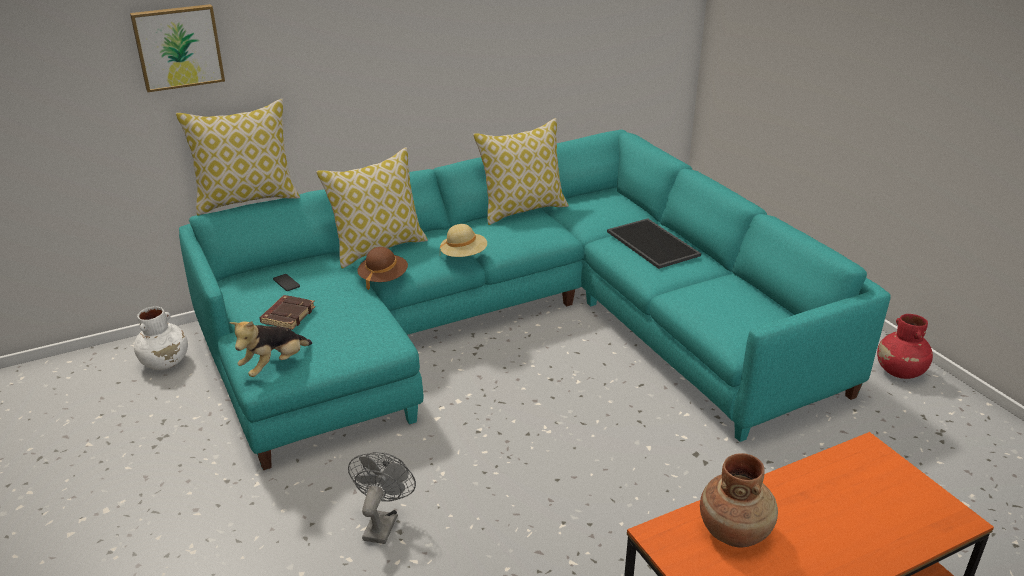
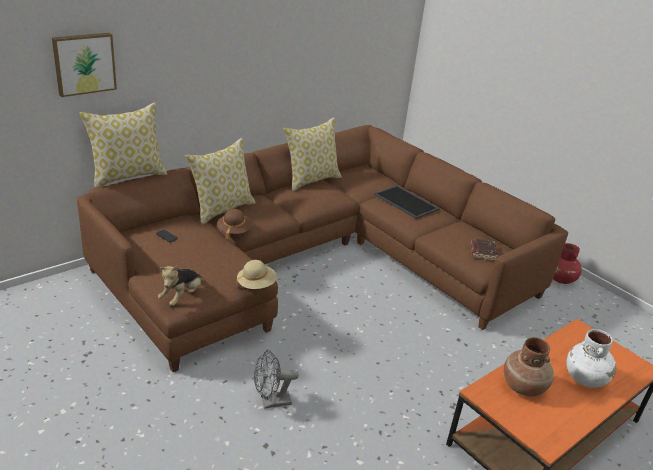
camera: 15 degrees left, 0 degrees up
white vase [134,306,188,370] -> white vase moved to [567,329,616,388]
turquoise sofa [179,130,891,470] -> brown sofa [77,125,568,372]
brown book [260,295,315,330] -> brown book moved to [471,239,498,260]
grey fan [348,452,416,544] -> grey fan turned 105 degrees counterclockwise [254,350,299,409]
beige hat [440,224,487,257] -> beige hat moved to [237,260,277,289]

